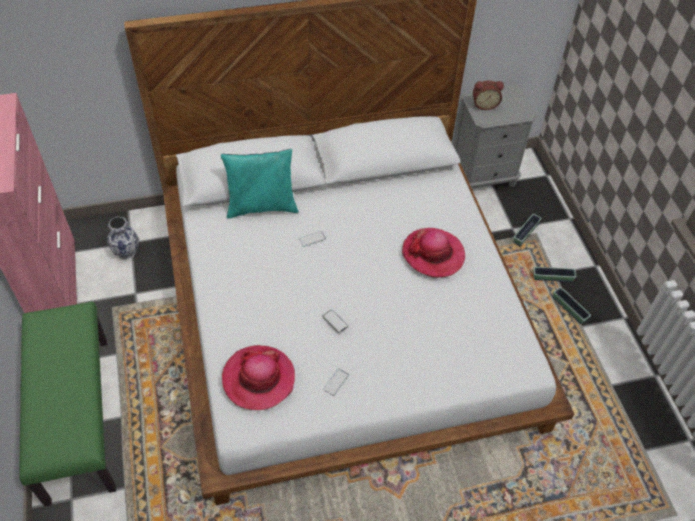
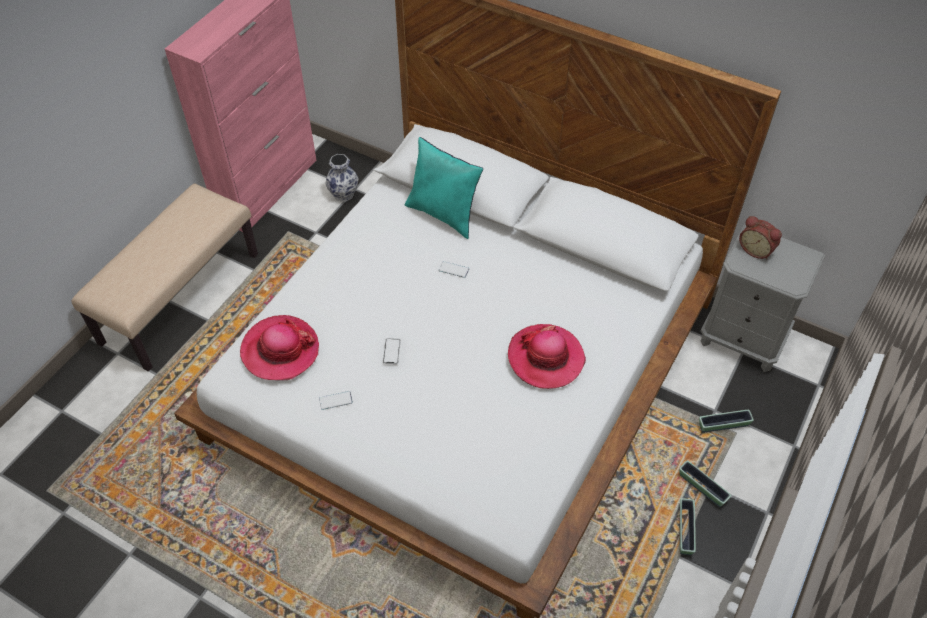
camera: 45 degrees right, 0 degrees up
green bench [20,302,116,506] -> beige bench [71,183,258,371]

